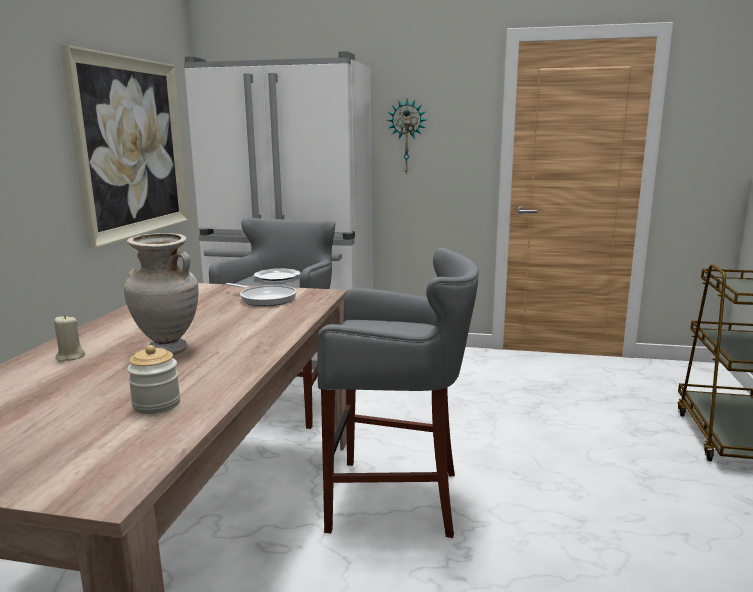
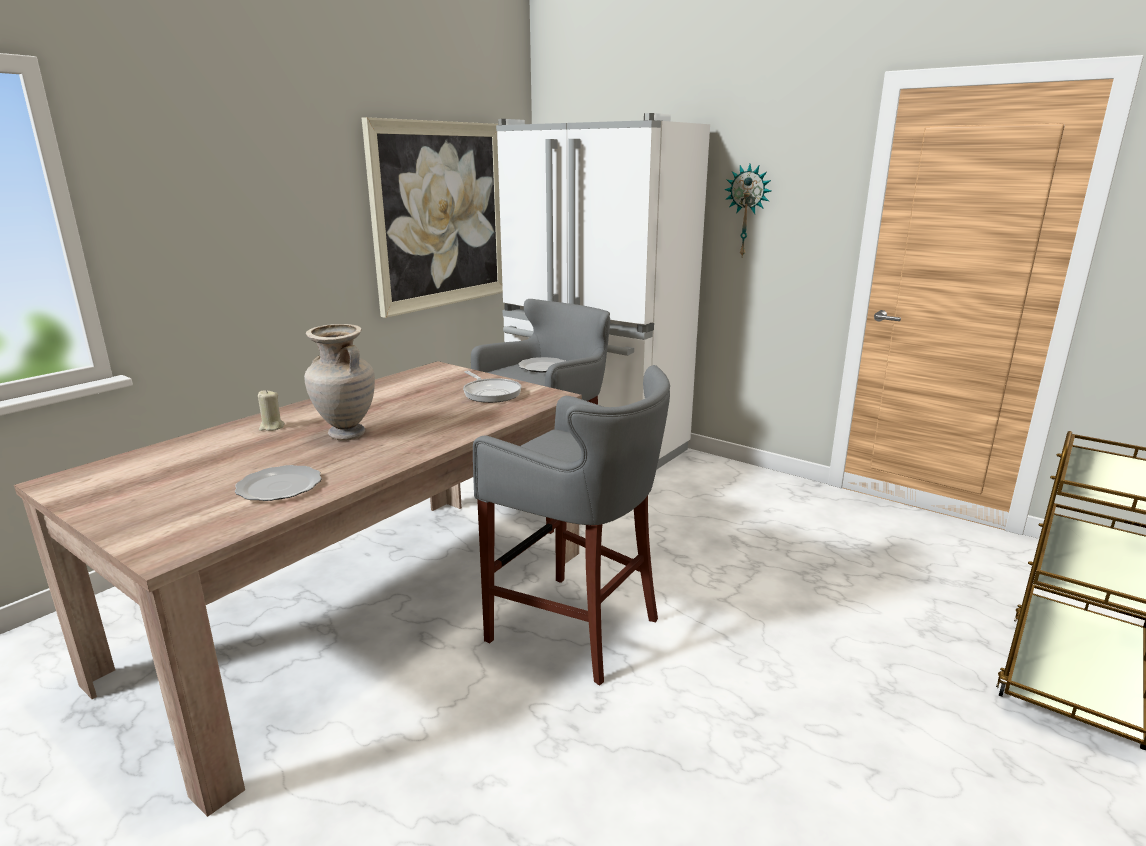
camera: 25 degrees right, 5 degrees up
jar [127,345,181,414] -> plate [235,465,322,501]

